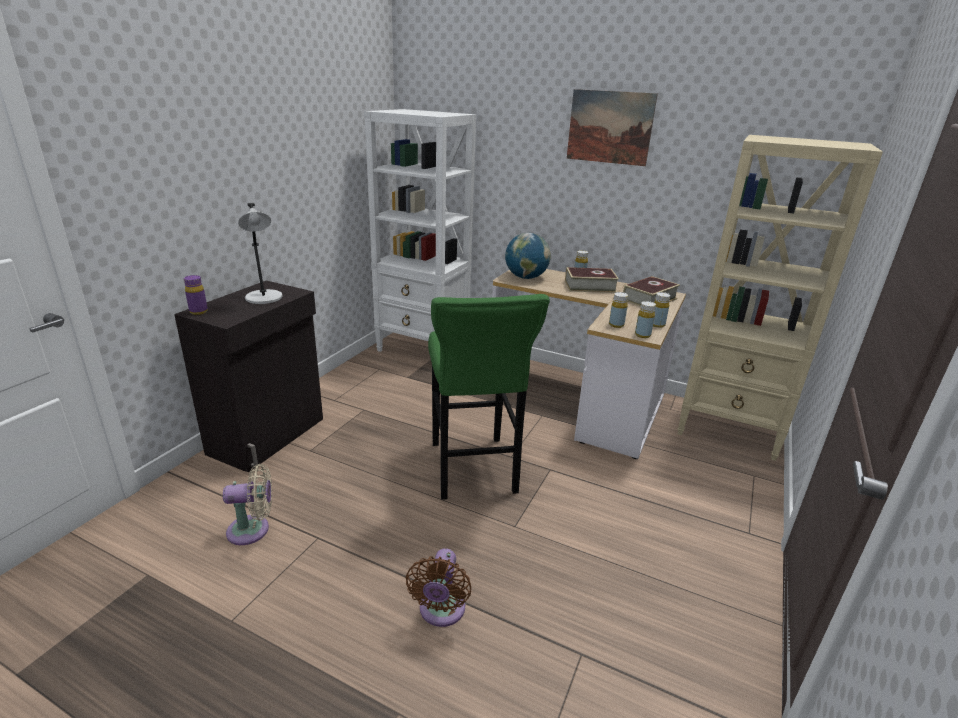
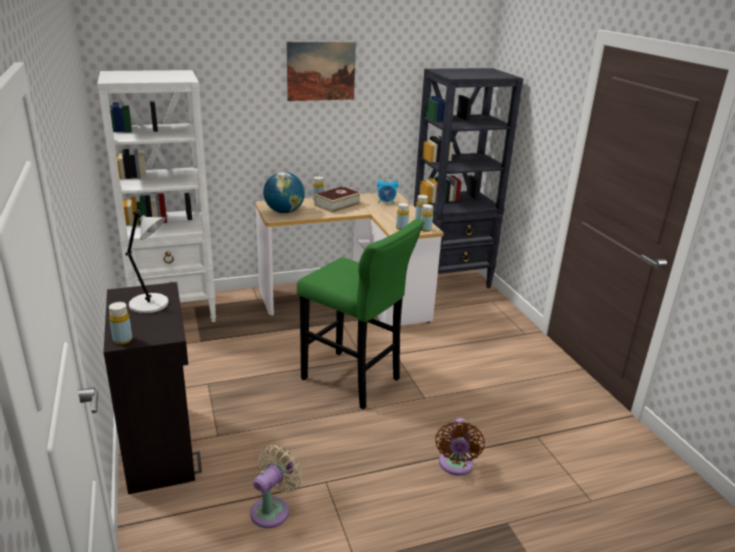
camera: 45 degrees left, 0 degrees up
purple bottle [184,275,208,315] -> yellow bottle [109,302,132,344]
brown fan [406,548,471,627] -> brown fan turned 45 degrees clockwise [436,418,485,475]
book [623,276,680,306] -> alarm clock [377,177,399,204]
beige bookcase [677,135,883,461] -> black bookcase [414,68,524,288]

